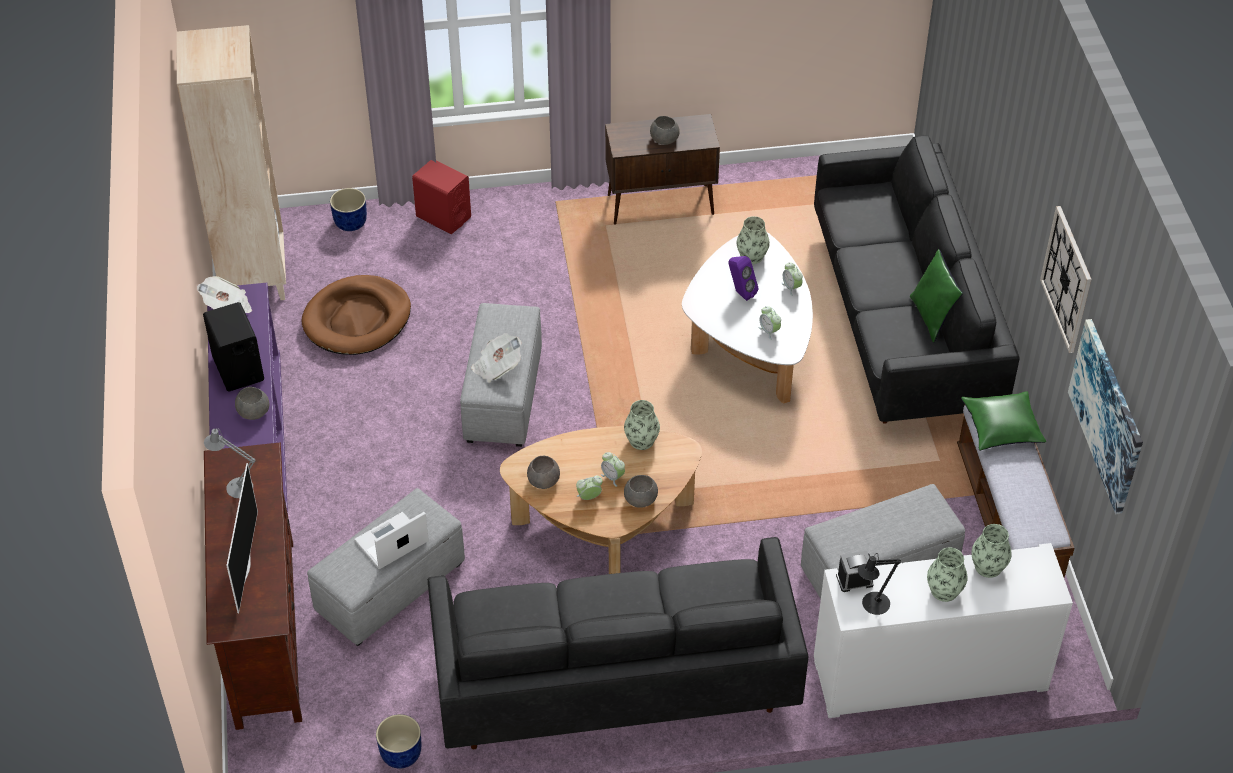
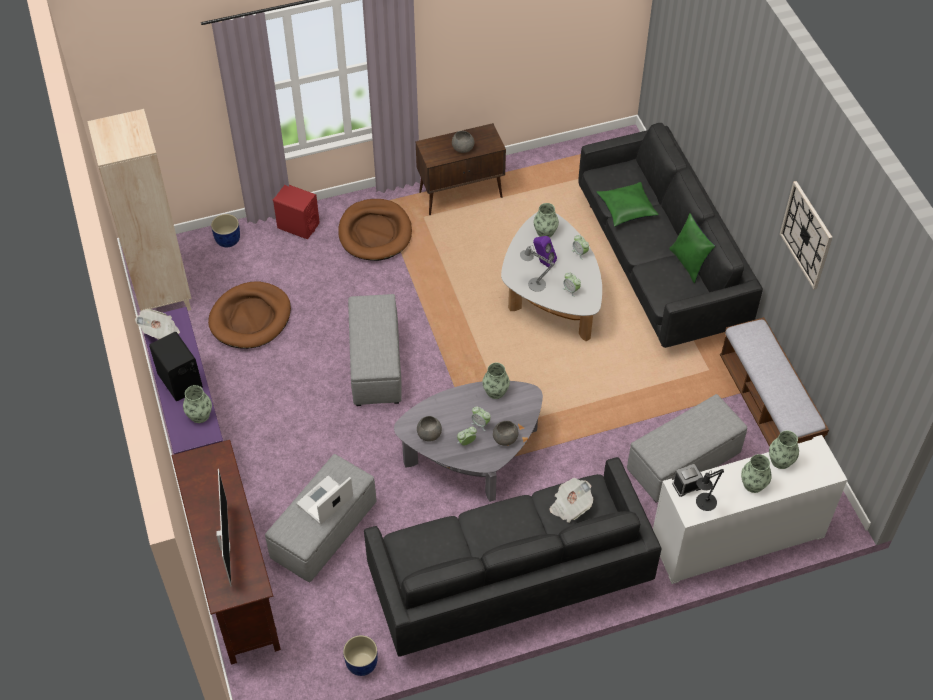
camera: 10 degrees left, 5 degrees up
grey table lamp [204,428,256,498] -> grey table lamp moved to [520,245,554,292]
grey bowl [235,387,269,420] -> vase [183,385,212,423]
newspaper [471,333,522,383] -> newspaper moved to [549,478,593,523]
brown coffee table [500,426,702,574] -> grey coffee table [394,381,543,502]
green pillow [961,391,1046,451] -> green pillow moved to [596,182,659,227]
picture [1068,319,1143,514] -> none
none -> brown dog bed [338,199,412,261]

